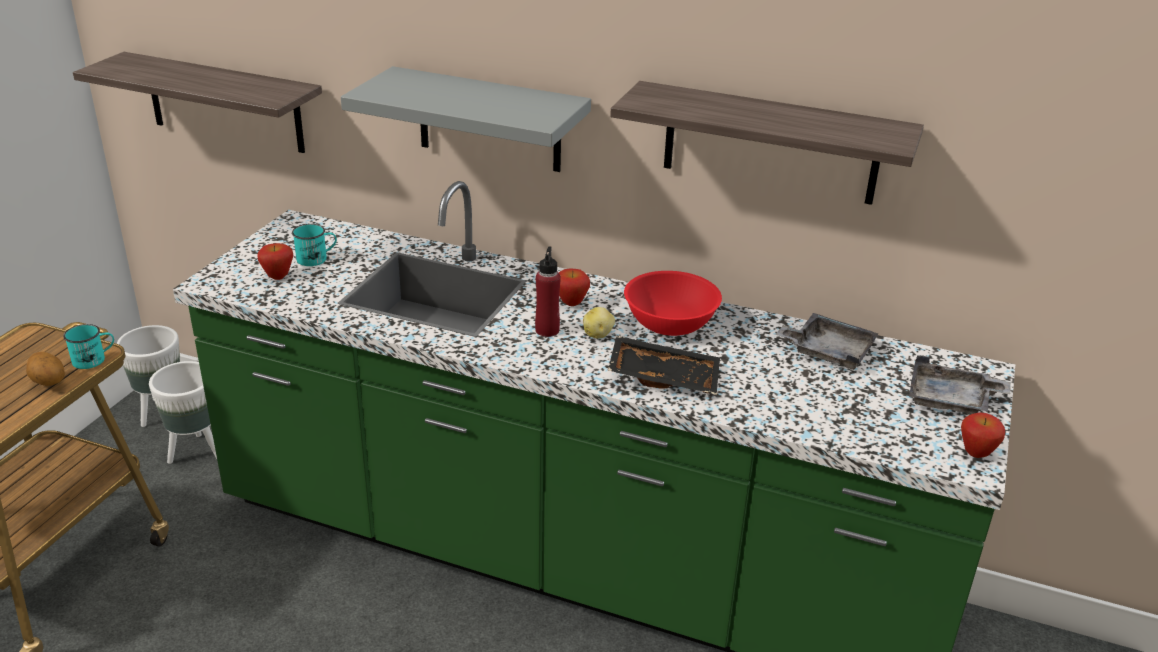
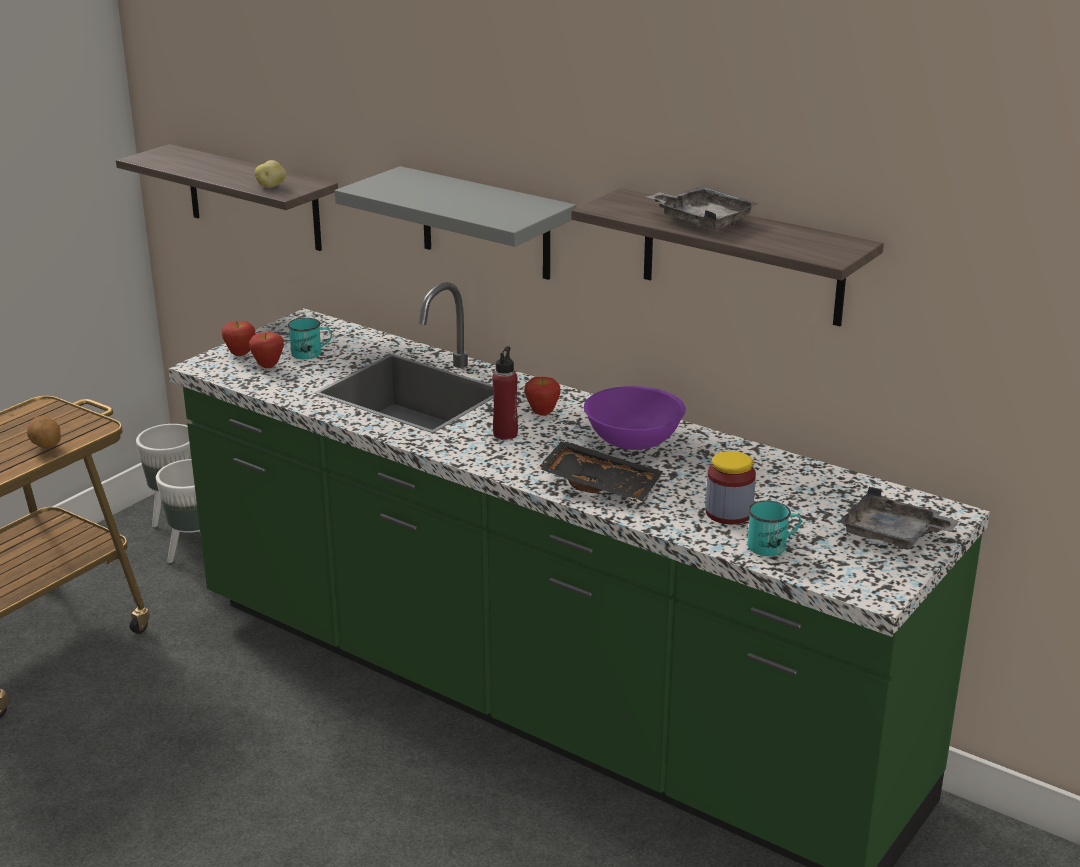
camera: 15 degrees right, 5 degrees down
turquoise mug [63,324,114,369] -> turquoise mug moved to [748,501,801,556]
potato [583,307,615,339] -> potato moved to [255,160,286,188]
red bowl [624,271,722,336] -> purple bowl [584,386,686,450]
grey tray [775,313,879,370] -> grey tray moved to [646,186,759,230]
apple [961,412,1005,458] -> apple moved to [222,321,255,356]
none -> jar [706,451,756,524]

